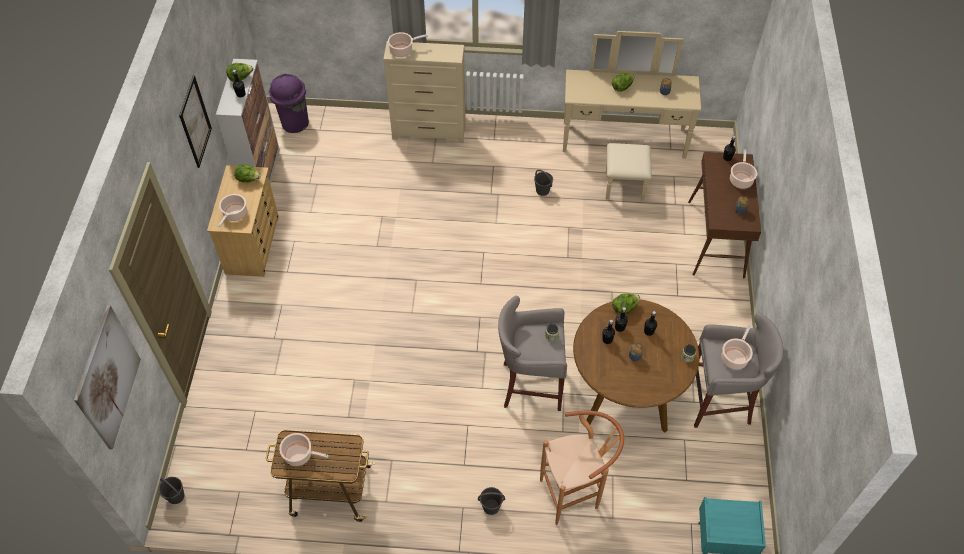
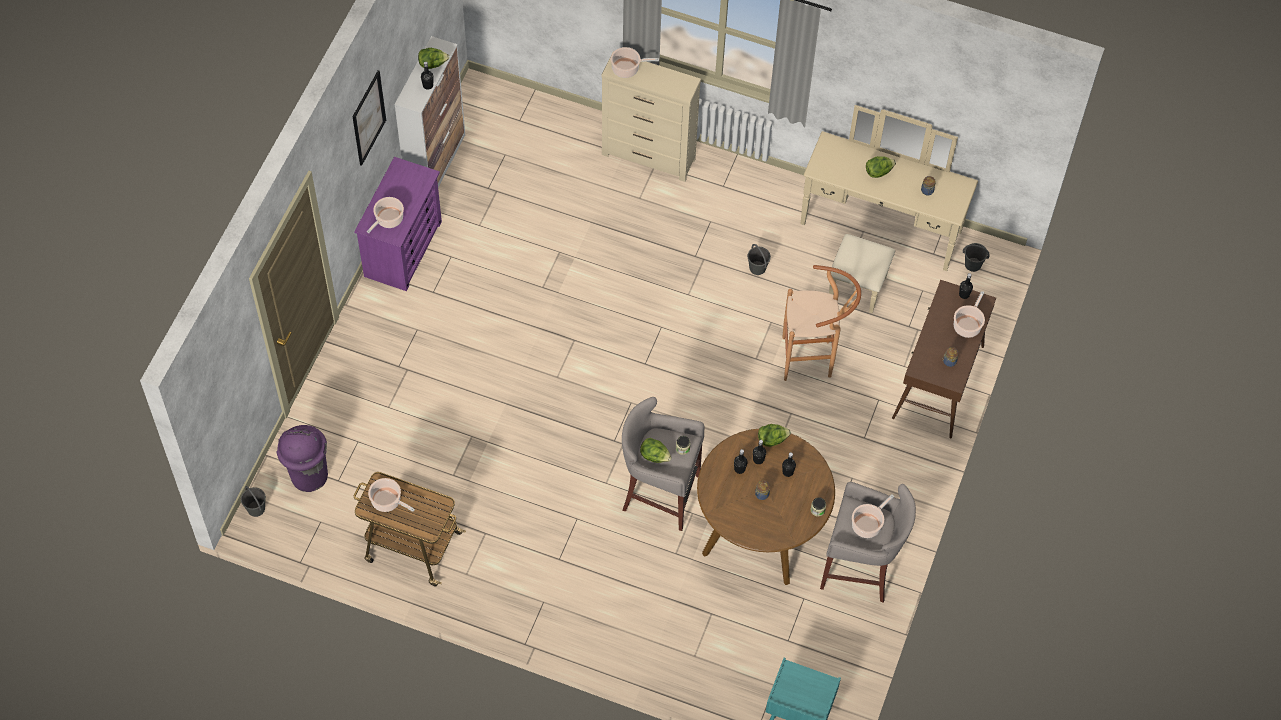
camera: 15 degrees right, 5 degrees up
picture [74,305,141,449] -> none
beige dresser [207,165,279,277] -> purple dresser [354,157,442,291]
lettuce [234,164,261,183] -> lettuce moved to [640,438,672,463]
purple trash can [269,74,309,133] -> purple trash can moved to [276,425,328,492]
grey bucket [478,487,505,515] -> grey bucket moved to [963,243,990,272]
brown stool [540,411,624,525] -> brown stool moved to [782,265,861,381]

